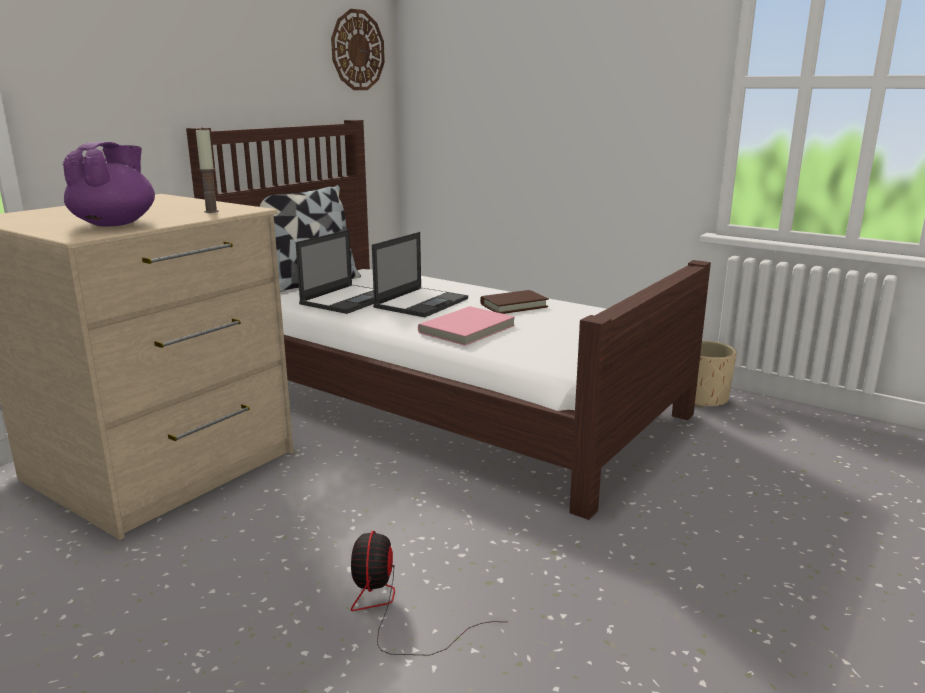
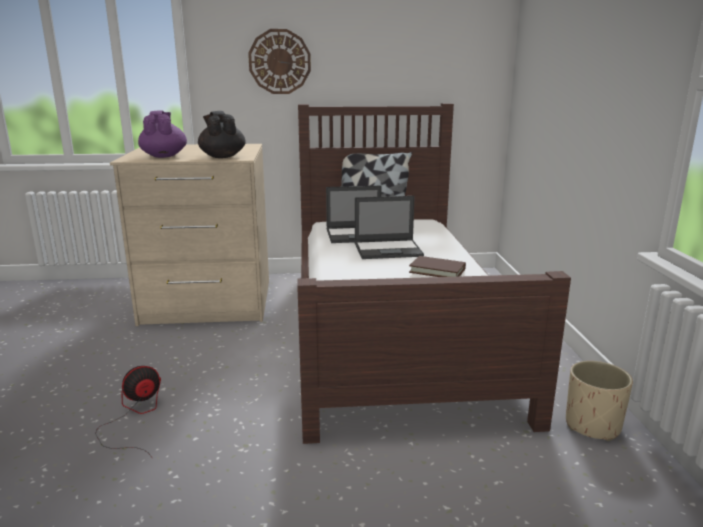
camera: 50 degrees right, 0 degrees up
purple teapot [62,142,155,227] -> purple teapot turned 75 degrees counterclockwise [138,110,187,158]
candle [196,128,219,213] -> black teapot [198,111,246,158]
wall clock [331,9,385,90] -> wall clock moved to [248,29,311,94]
pink book [418,306,515,346] -> none

